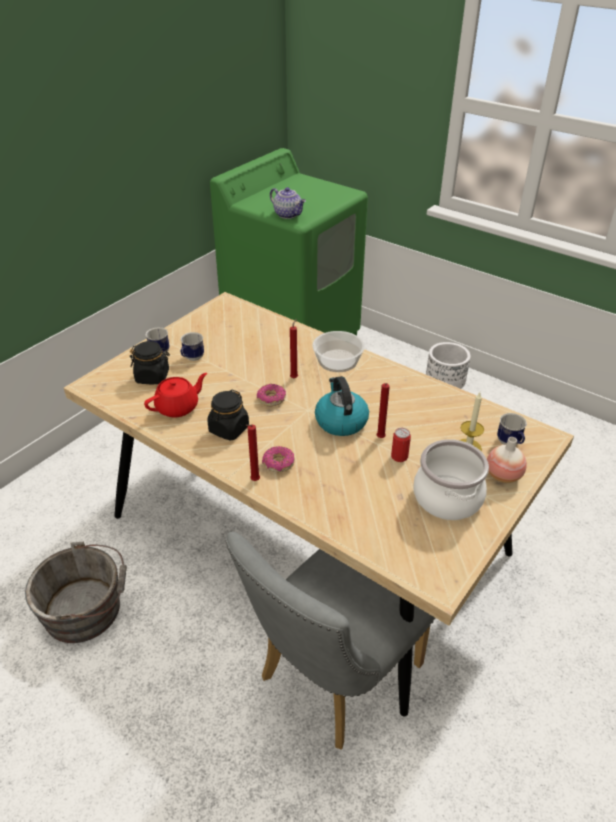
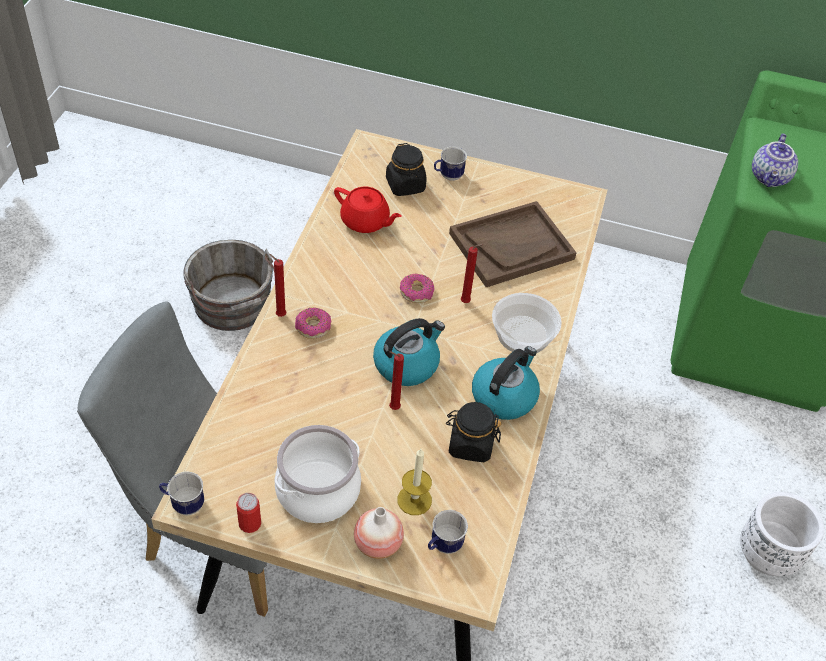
camera: 65 degrees right, 10 degrees up
mug [181,332,204,361] -> mug moved to [159,471,204,515]
black jar [207,390,249,440] -> black jar moved to [446,402,501,462]
can [391,428,411,462] -> can moved to [236,493,261,533]
none -> brown tray [449,201,577,287]
none -> kettle [472,346,540,420]

